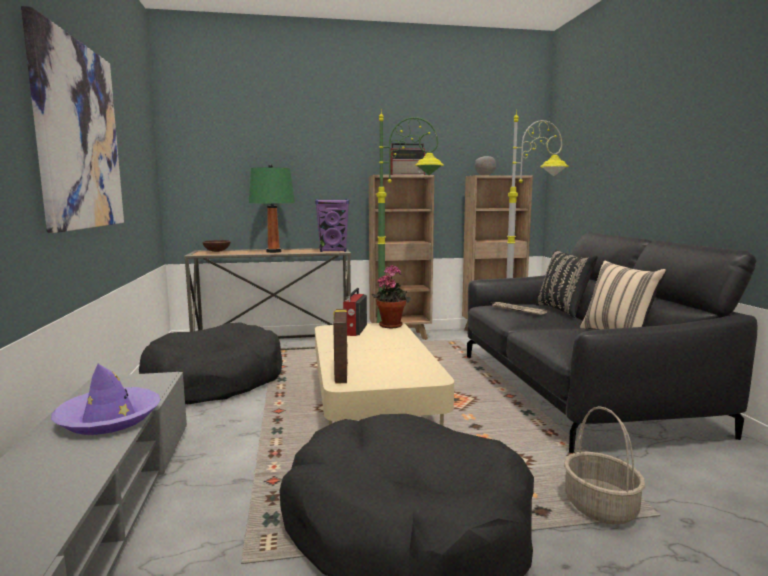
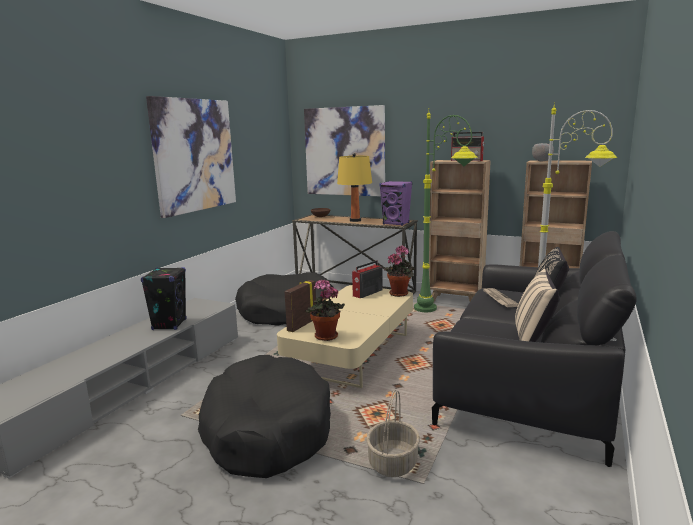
camera: 35 degrees right, 5 degrees up
purple hat [51,364,161,435] -> black speaker [141,267,187,330]
green table lamp [249,164,295,253] -> yellow table lamp [337,153,372,222]
none -> picture [304,105,385,196]
none -> potted plant [305,279,345,341]

